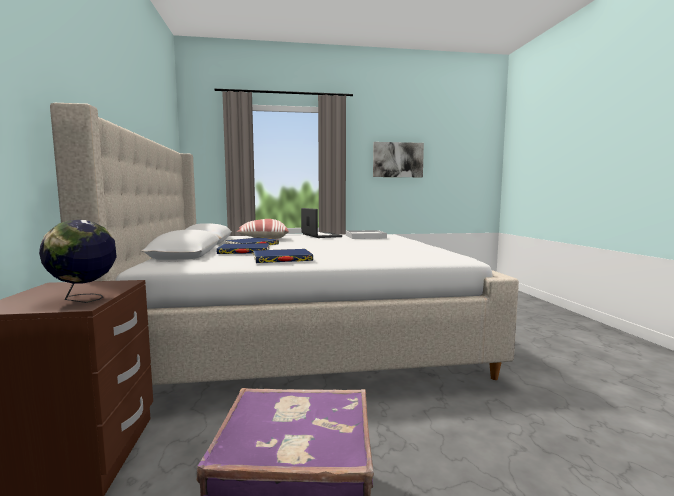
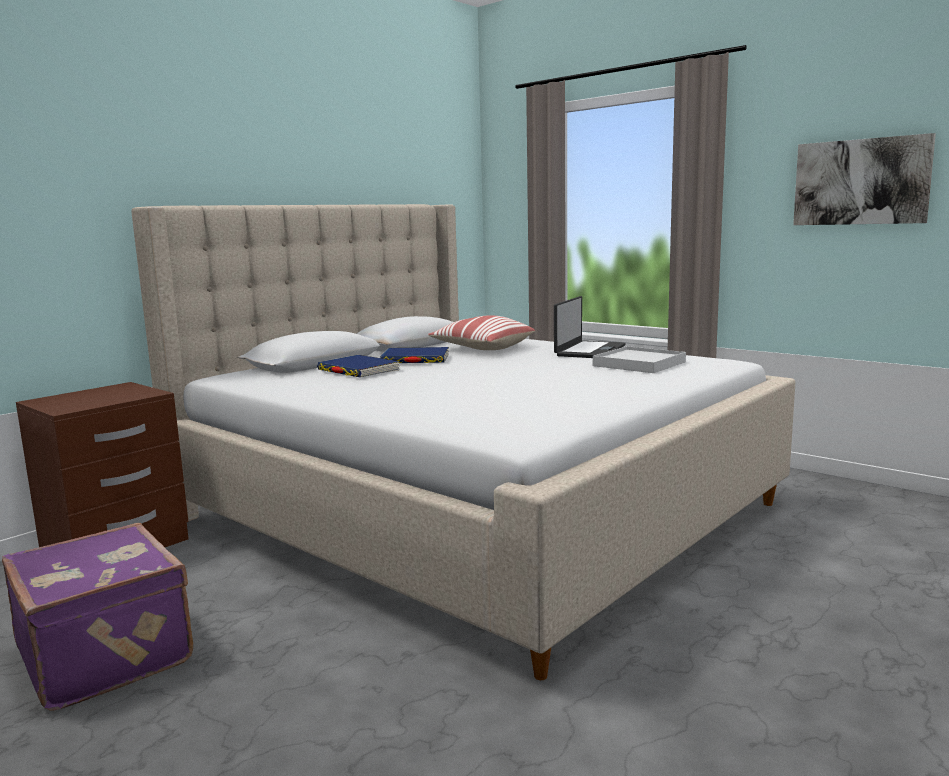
camera: 50 degrees right, 5 degrees up
globe [39,220,117,303] -> none
blue book [254,249,313,263] -> none

